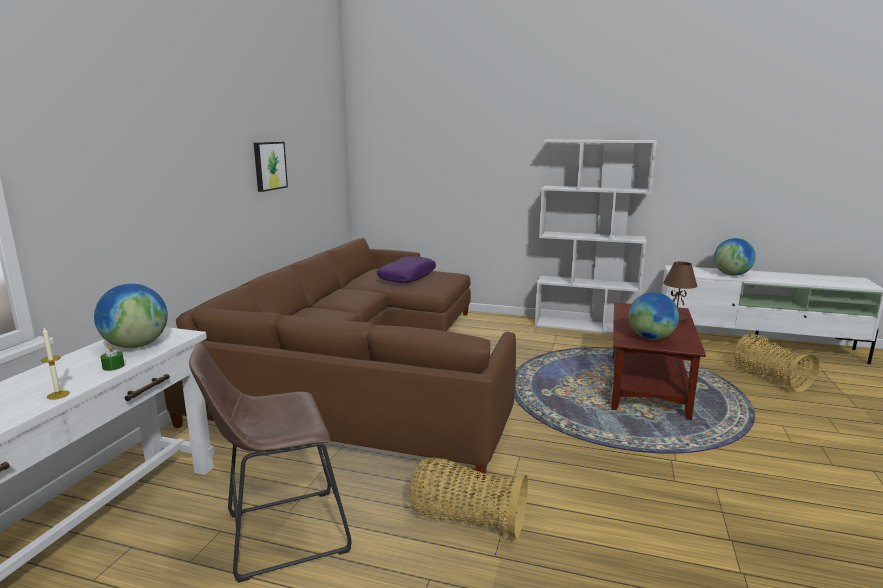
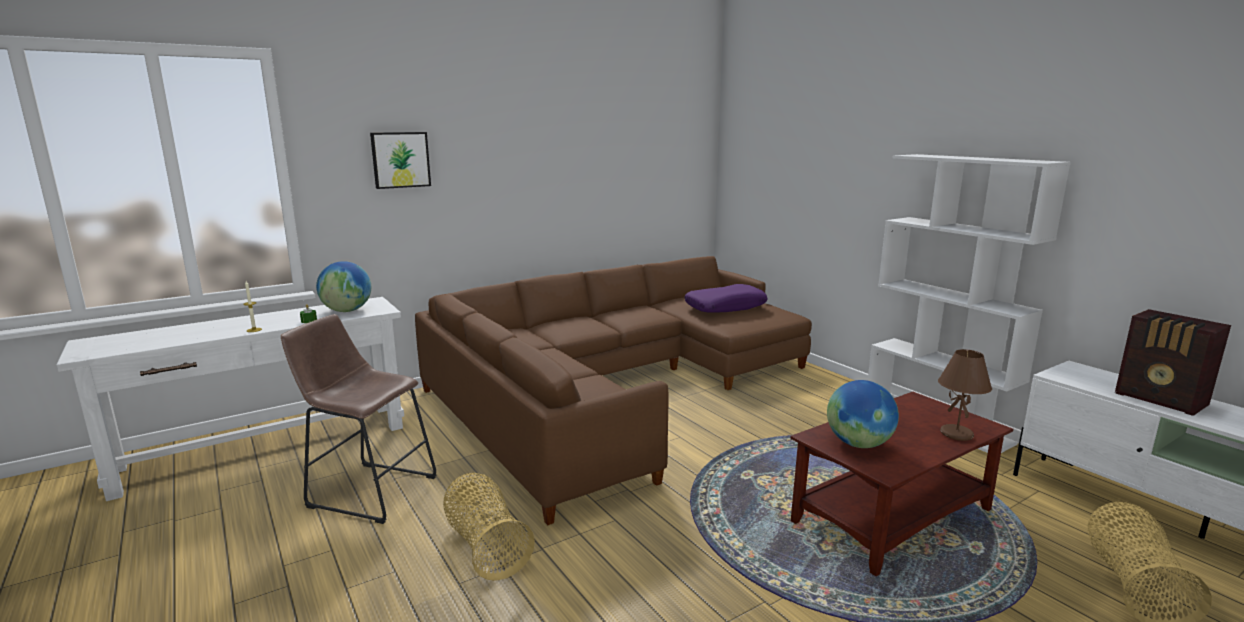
camera: 40 degrees right, 0 degrees up
picture [254,142,288,192] -> picture moved to [370,132,431,189]
globe [714,238,756,276] -> radio [1115,309,1231,416]

